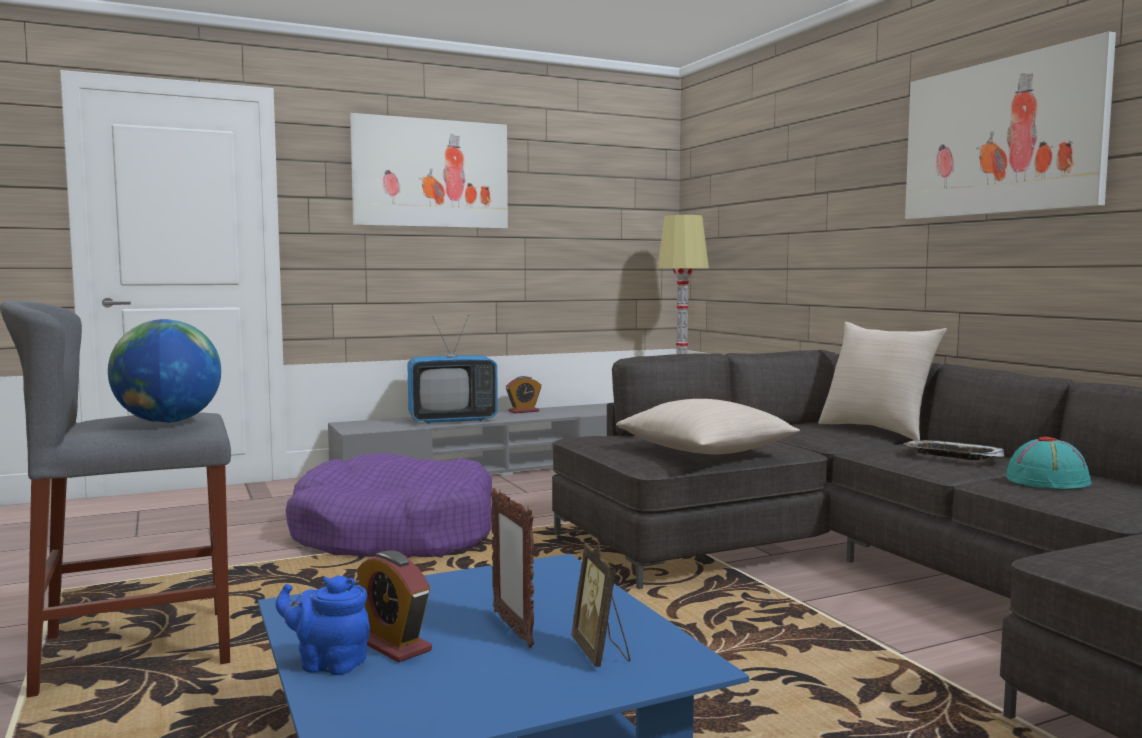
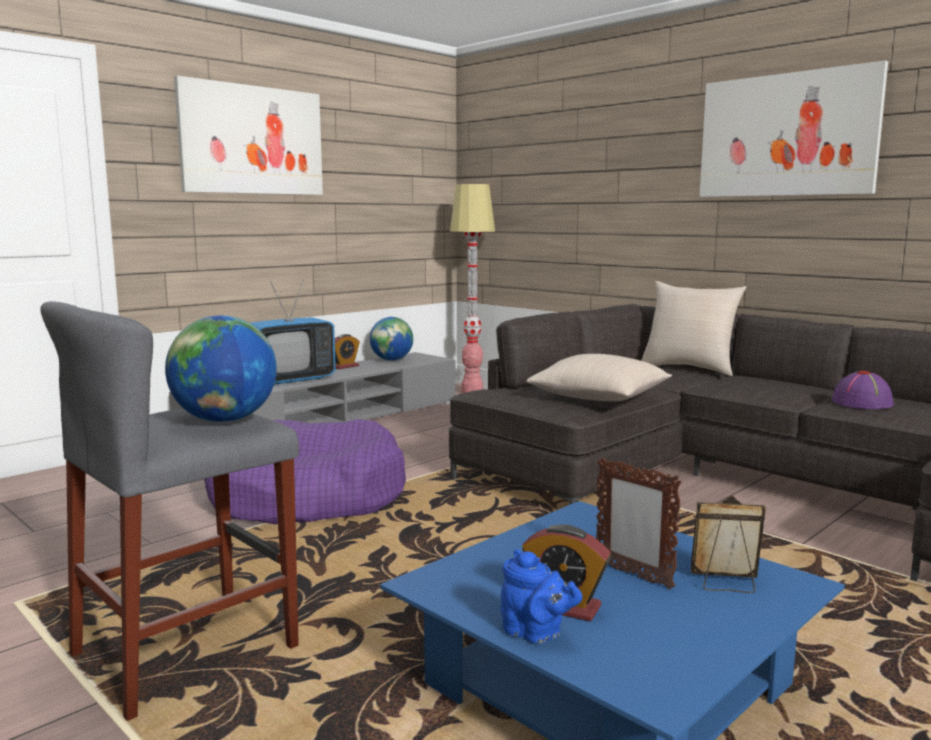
camera: 20 degrees left, 5 degrees up
blue teapot [275,575,370,675] -> blue teapot turned 135 degrees counterclockwise [501,549,583,644]
picture frame [571,543,630,667] -> picture frame turned 135 degrees clockwise [691,496,766,593]
tray [904,440,1004,460] -> none
turquoise hat [1006,436,1092,489] -> purple hat [832,370,894,409]
none -> globe [370,317,413,361]

